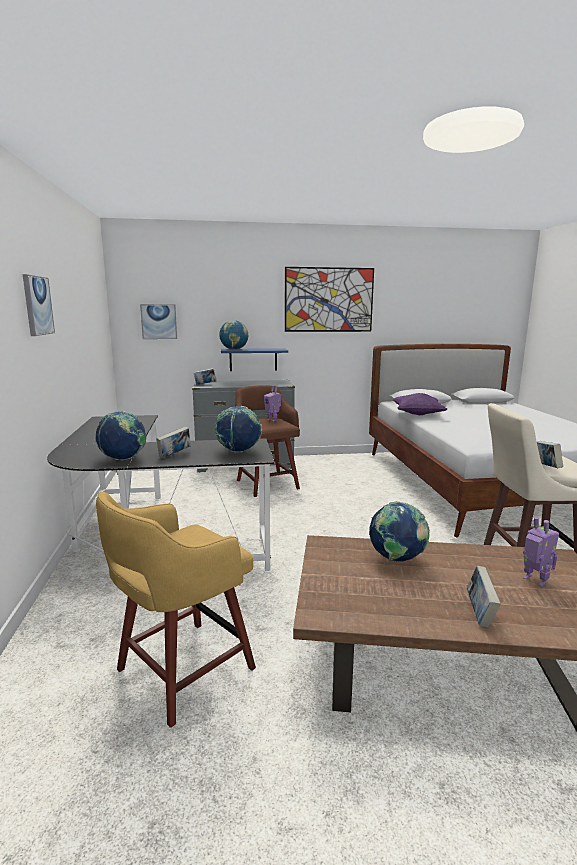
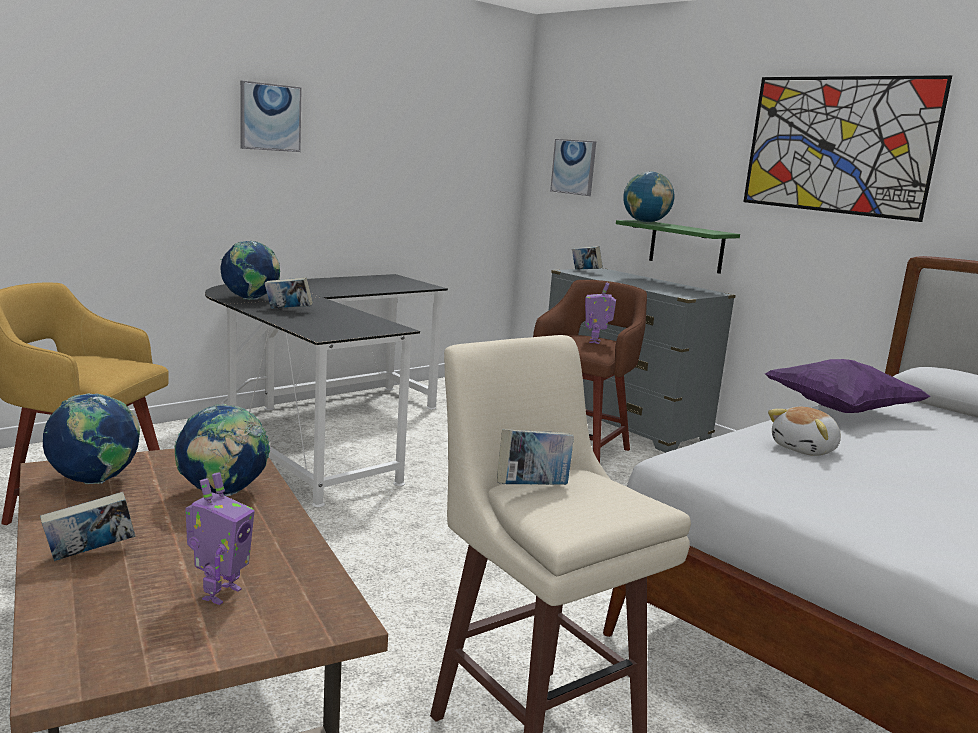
camera: 55 degrees right, 0 degrees up
globe [215,406,262,453] -> globe moved to [43,393,140,484]
blue shelf [221,348,288,371] -> green shelf [616,220,740,274]
none -> plush toy [768,407,841,456]

